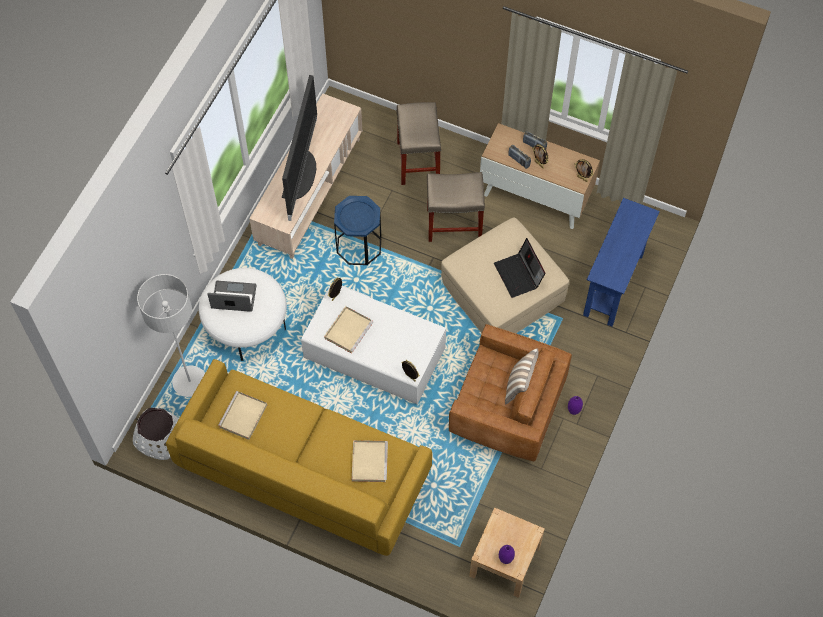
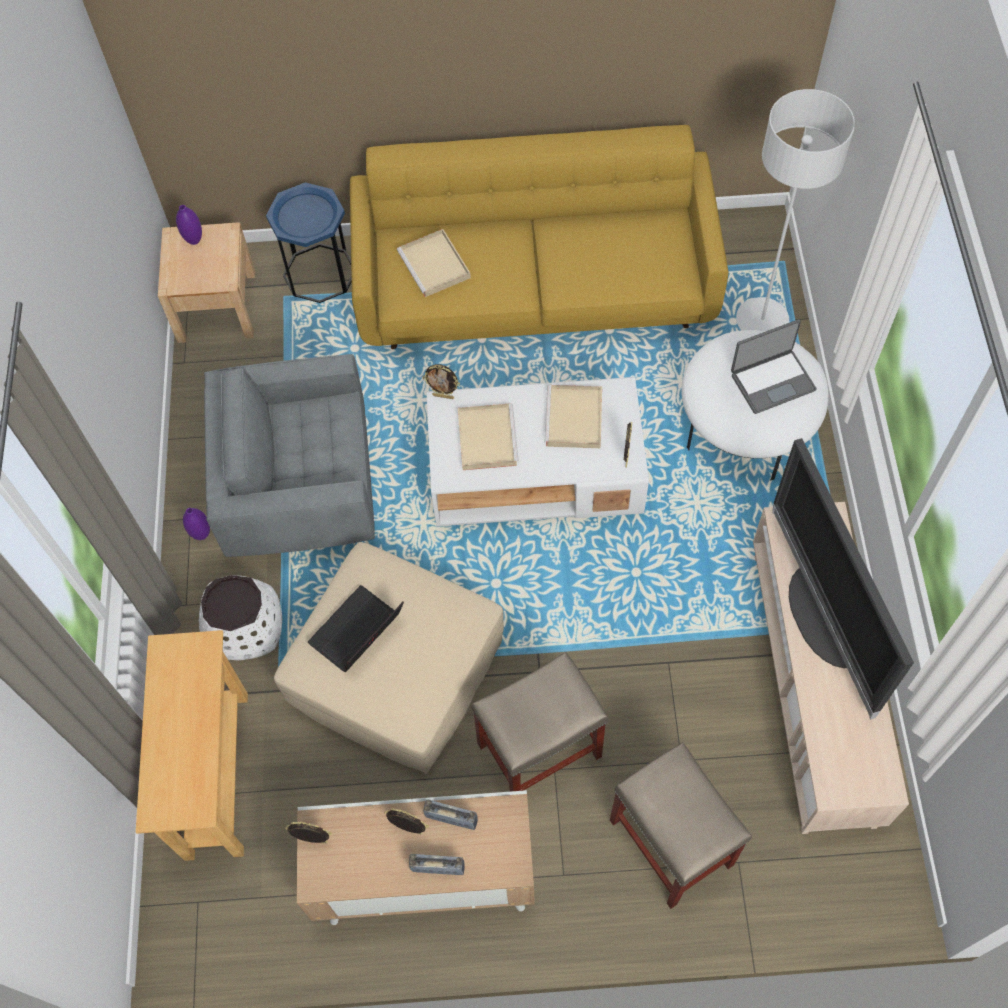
camera: 155 degrees right, 0 degrees up
white planter [133,407,179,460] -> white planter moved to [199,575,282,661]
beige tray [218,391,267,440] -> beige tray moved to [458,403,519,470]
blue side table [334,196,381,265] -> blue side table moved to [266,182,352,303]
brown armchair [449,324,572,462] -> grey armchair [204,354,375,557]
laptop [494,238,545,298] -> laptop turned 90 degrees counterclockwise [308,585,404,672]
pillow [505,348,538,405] -> none
blue console table [583,198,660,327] -> beige console table [136,630,248,861]

